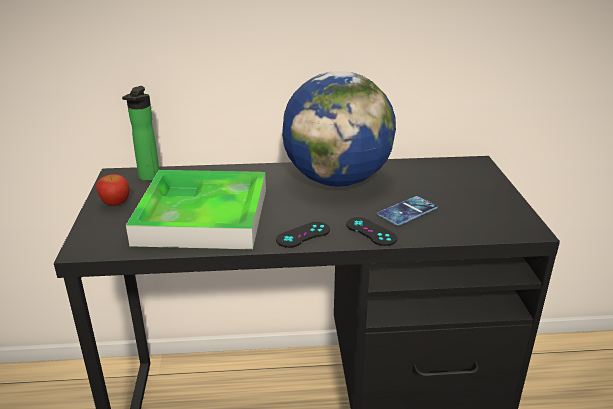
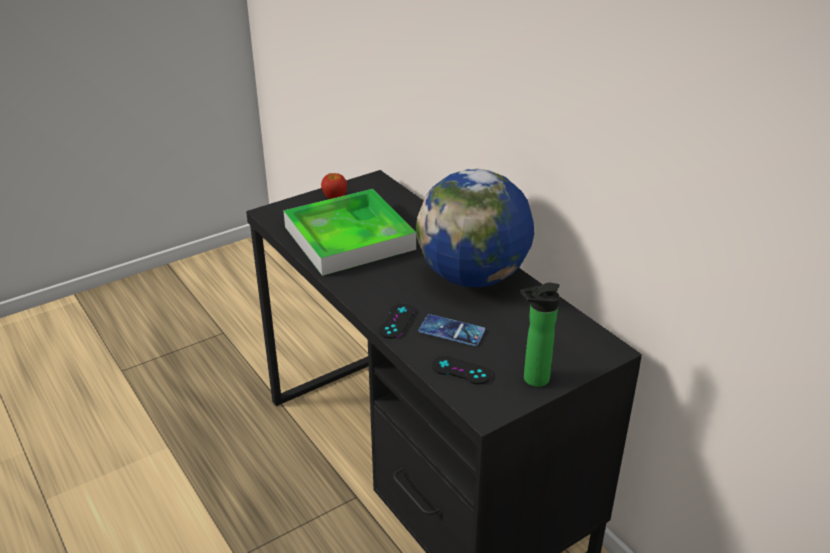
camera: 60 degrees right, 5 degrees up
bottle [122,86,159,181] -> bottle moved to [520,283,560,387]
black game controller [276,222,330,248] -> black game controller moved to [432,356,491,384]

